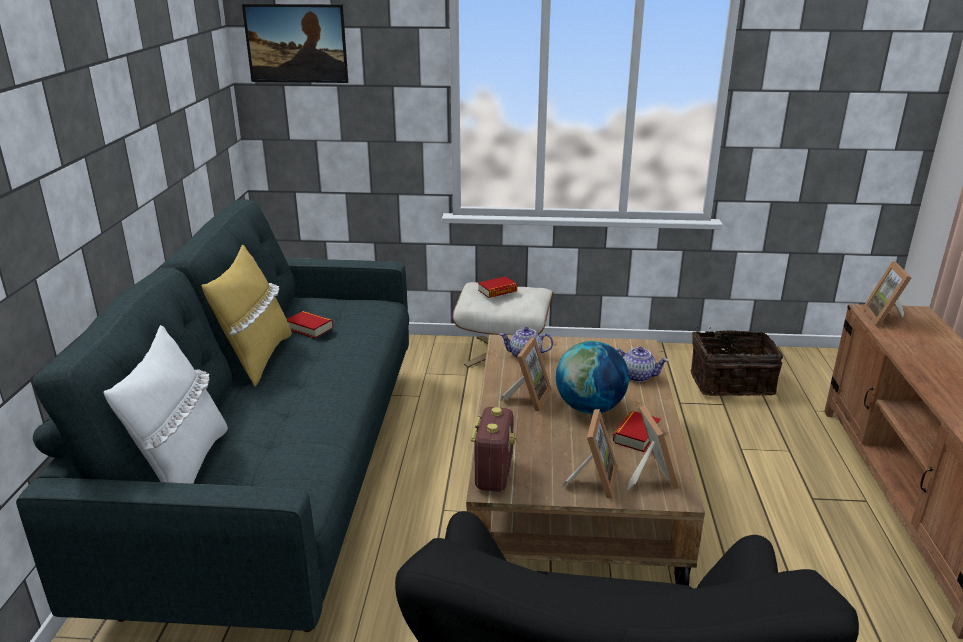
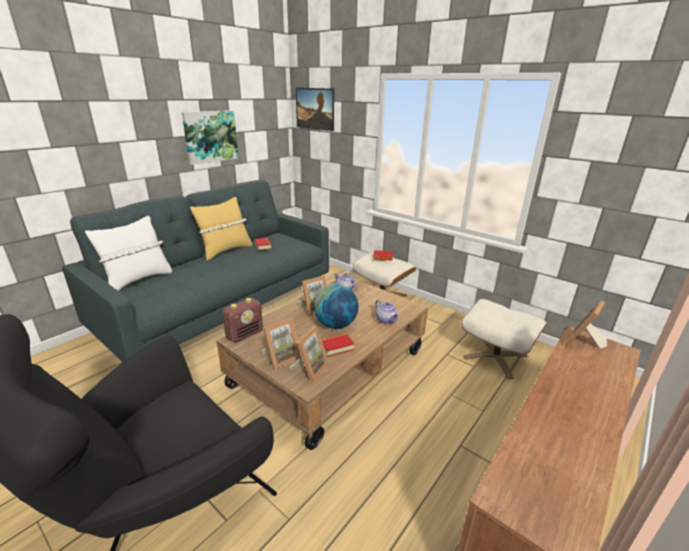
camera: 35 degrees right, 0 degrees up
basket [690,327,783,396] -> beige ottoman [461,299,547,379]
none -> picture [182,110,239,165]

